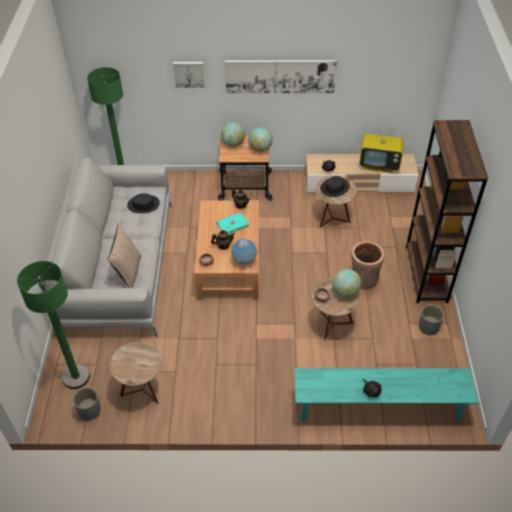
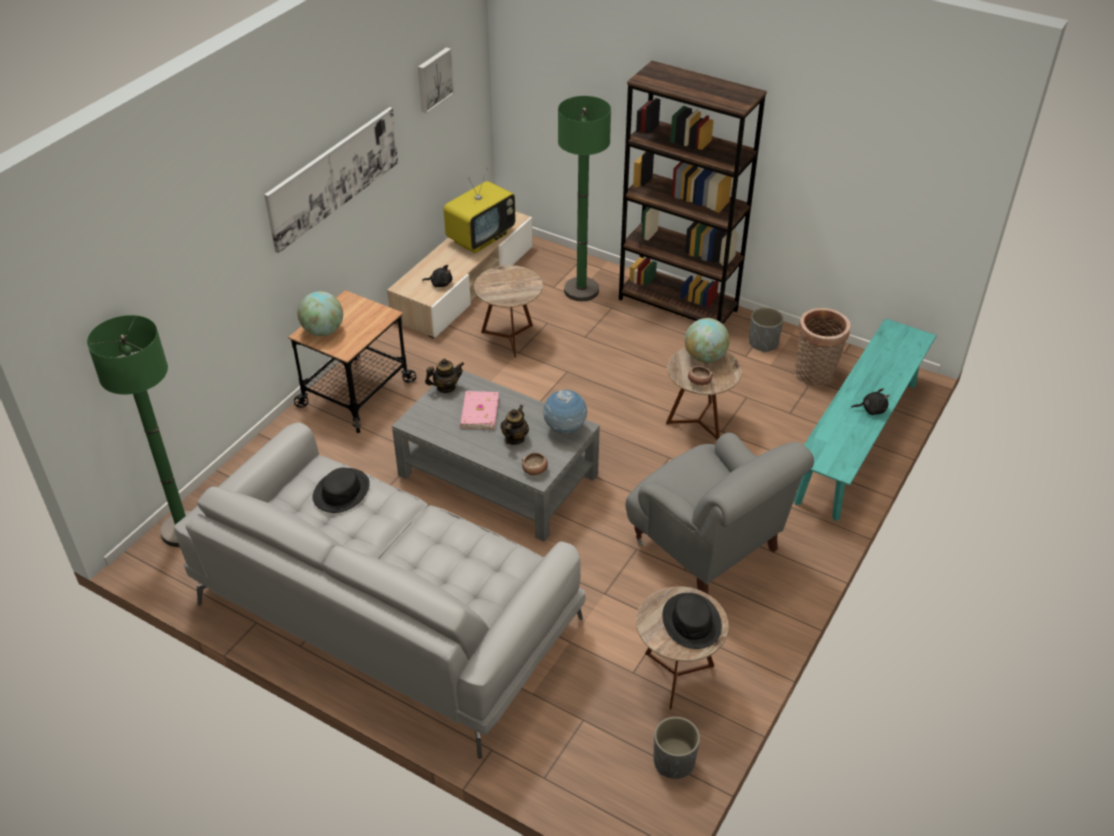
camera: 60 degrees left, 5 degrees down
green floor lamp [17,261,90,389] -> green floor lamp moved to [558,96,611,301]
pillow [107,224,141,288] -> none
picture [173,62,205,89] -> picture moved to [418,47,454,113]
brown coffee table [194,200,259,300] -> grey coffee table [392,366,600,542]
turquoise book [216,212,249,234] -> pink book [460,391,499,429]
globe [248,127,273,152] -> none
black hat [320,176,350,197] -> black hat moved to [663,593,722,649]
basket [351,241,384,290] -> basket moved to [795,308,851,386]
none -> grey armchair [626,433,814,595]

